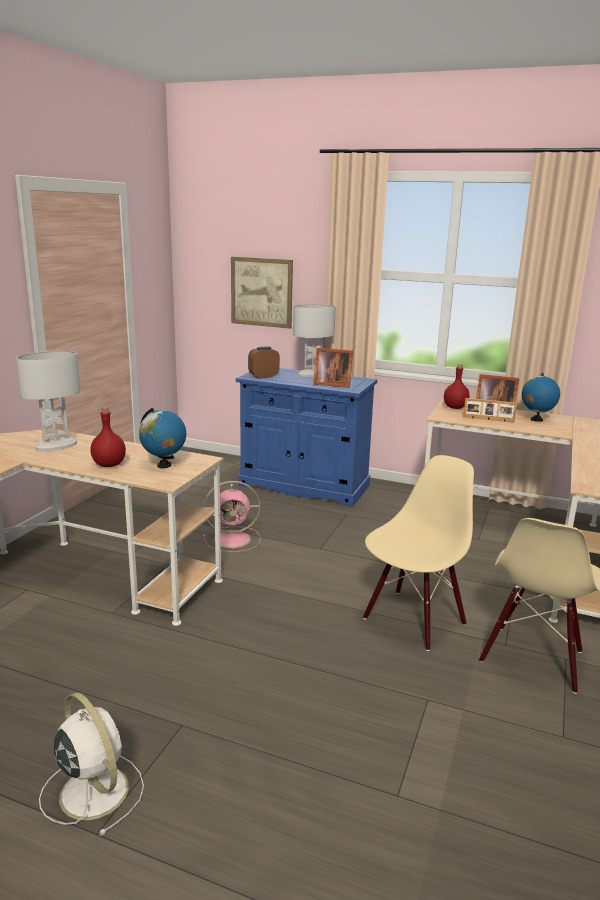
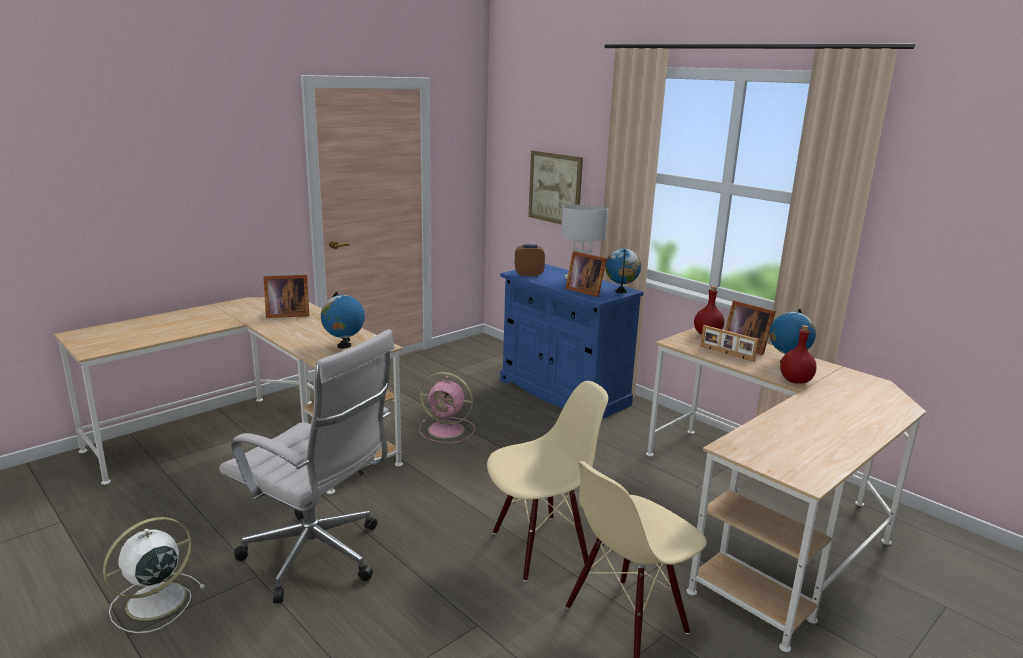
camera: 25 degrees right, 0 degrees up
white table lamp [16,351,80,451] -> picture frame [263,275,310,318]
white fan [39,692,144,836] -> white fan turned 120 degrees counterclockwise [103,517,205,633]
red bottle [90,407,126,467] -> red bottle moved to [780,325,816,384]
none -> white office chair [219,329,395,603]
none -> globe [605,248,641,293]

